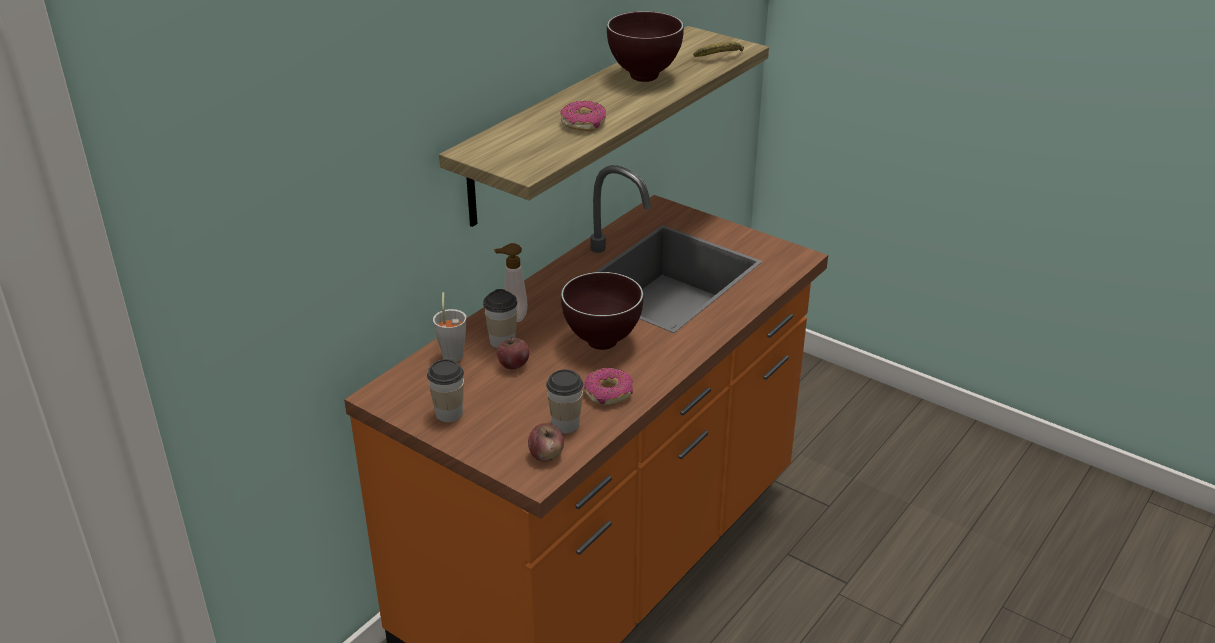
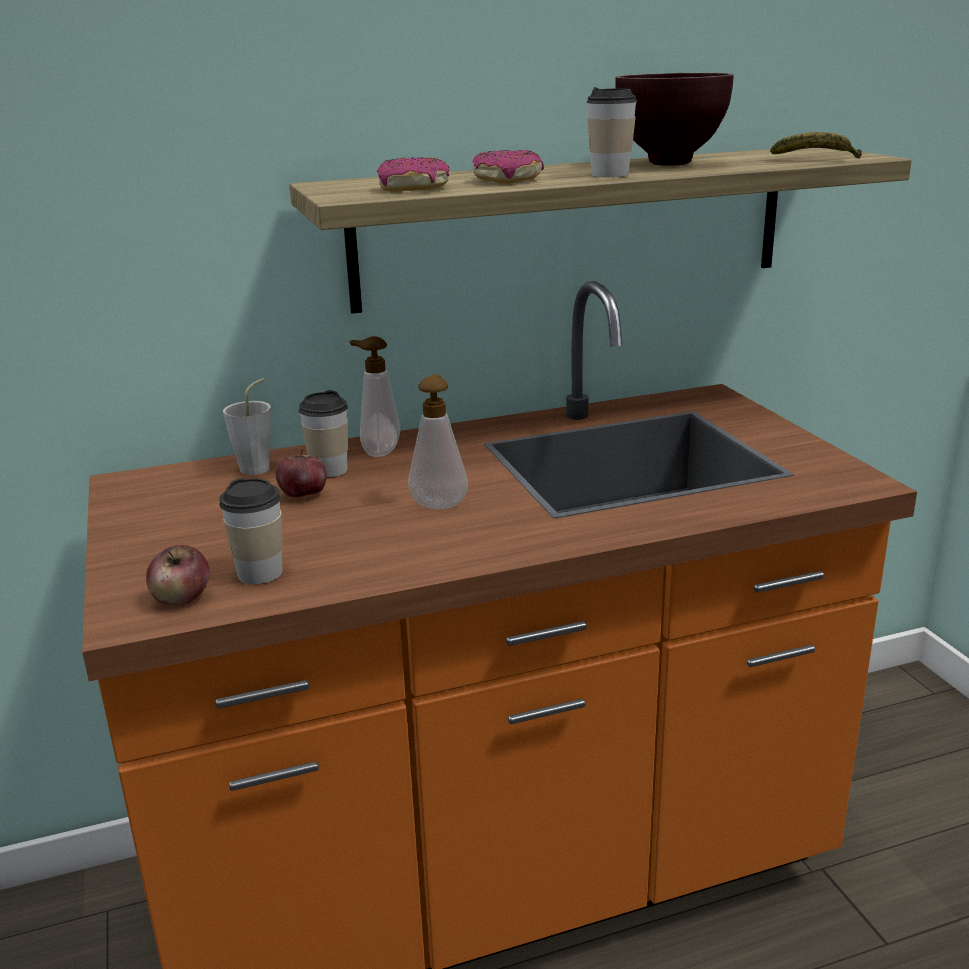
camera: 35 degrees right, 10 degrees down
cup [427,359,464,422] -> cup moved to [586,87,637,178]
brown bowl [561,272,643,350] -> soap dispenser [408,374,468,509]
donut [584,368,633,406] -> donut moved to [377,157,449,192]

